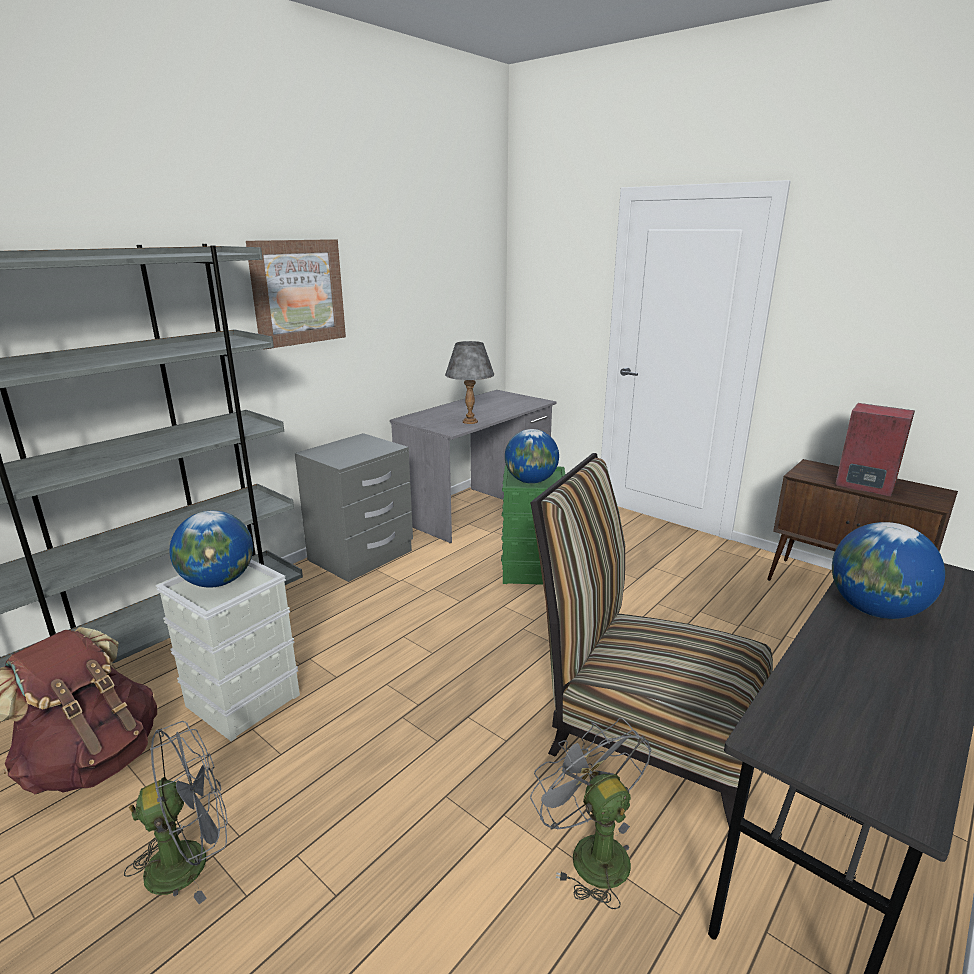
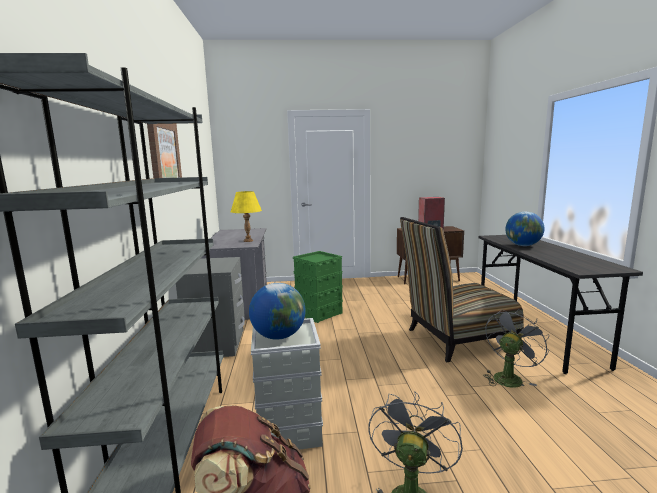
camera: 45 degrees left, 10 degrees down
grey table lamp [445,341,494,424] -> yellow table lamp [231,191,262,242]
globe [505,429,559,484] -> none
grey fan [530,718,652,909] -> grey fan turned 120 degrees clockwise [483,309,549,388]

